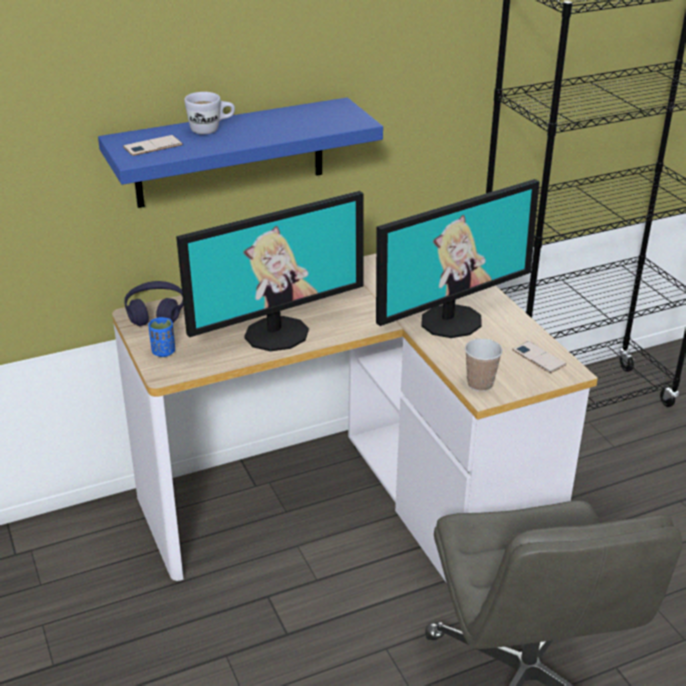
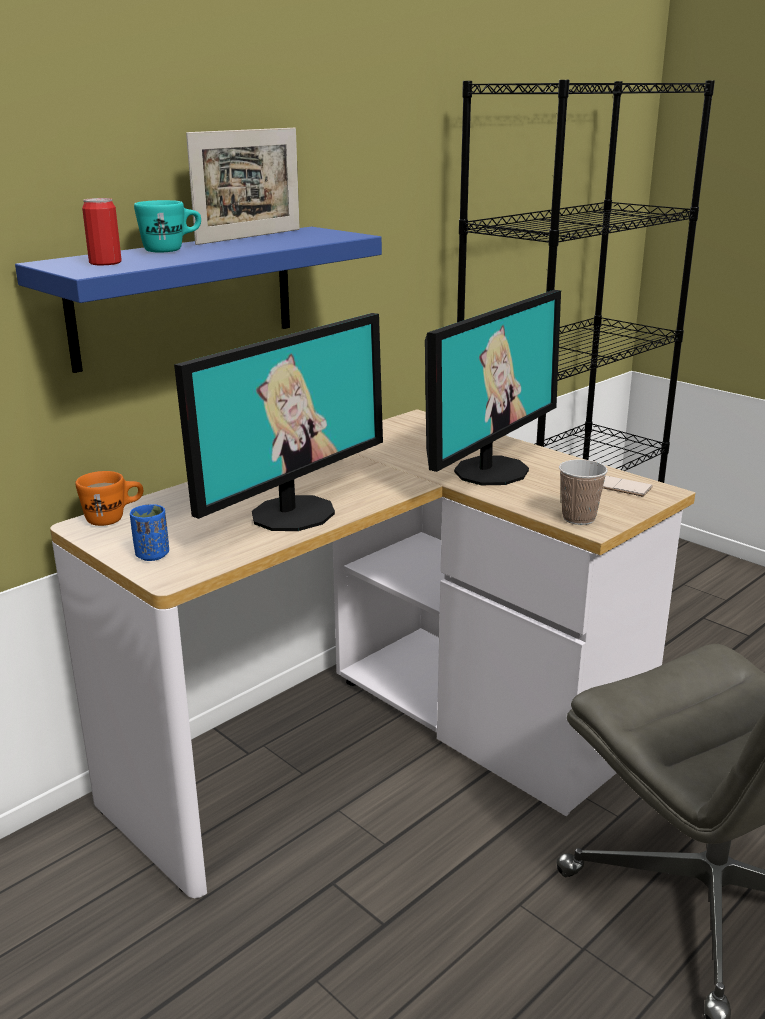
camera: 20 degrees left, 10 degrees down
phone [123,135,183,156] -> can [82,198,122,265]
purple headphones [125,281,183,326] -> orange mug [75,471,143,526]
white mug [184,92,235,134] -> turquoise mug [134,200,201,252]
none -> picture frame [186,128,300,245]

